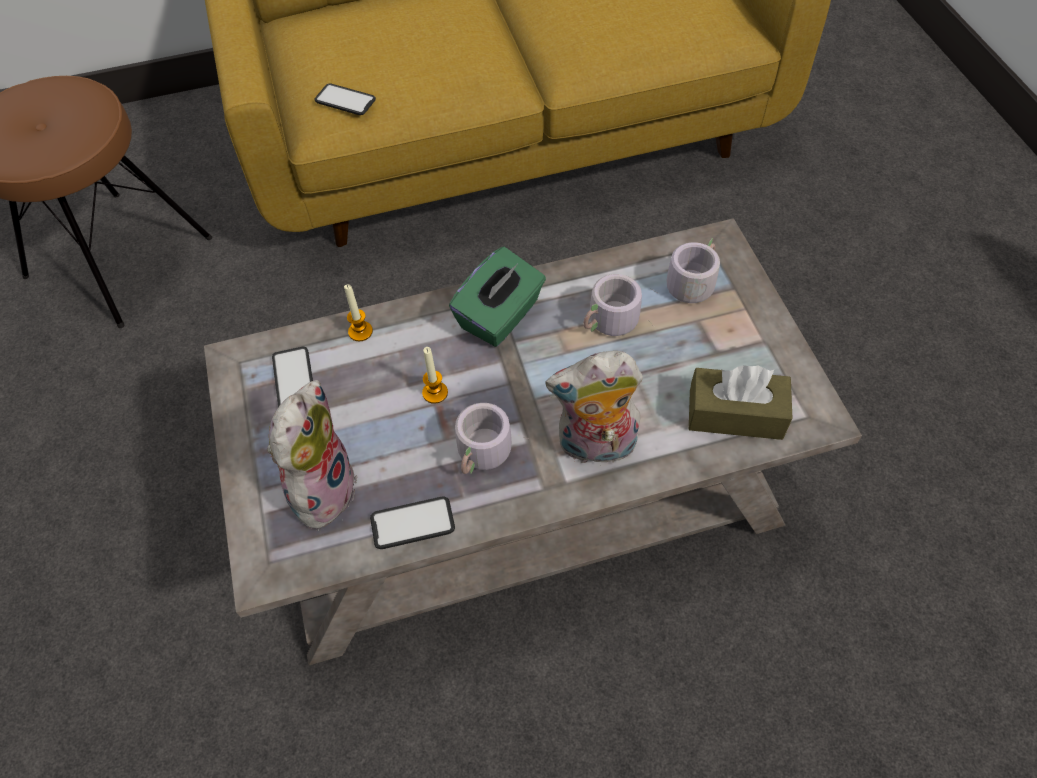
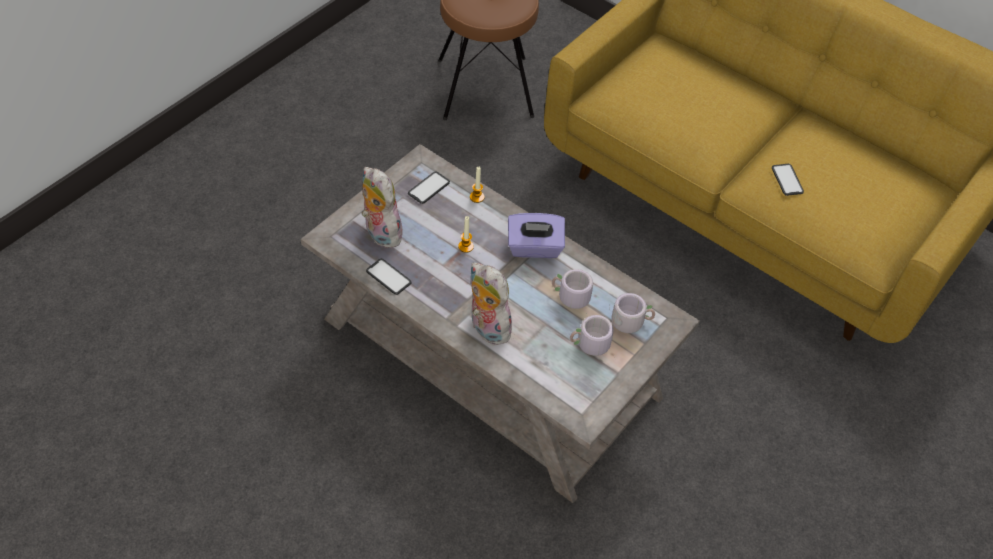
camera: 50 degrees right, 5 degrees down
plush toy [267,380,358,529] -> plush toy turned 105 degrees counterclockwise [362,167,406,248]
phone [314,83,376,115] -> phone moved to [772,164,804,196]
green tissue box [449,247,546,347] -> purple tissue box [508,213,565,258]
grey mug [455,403,528,474] -> grey mug moved to [570,315,616,360]
brown tissue box [689,365,793,440] -> none

